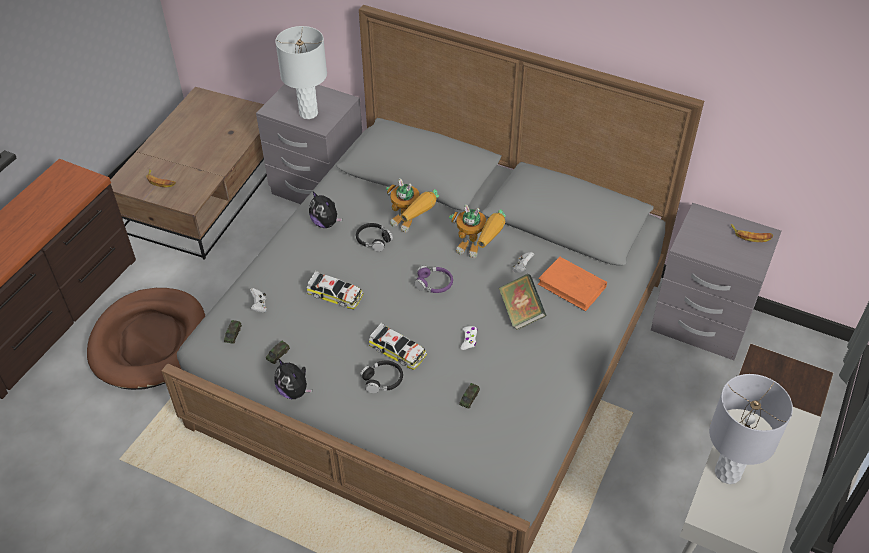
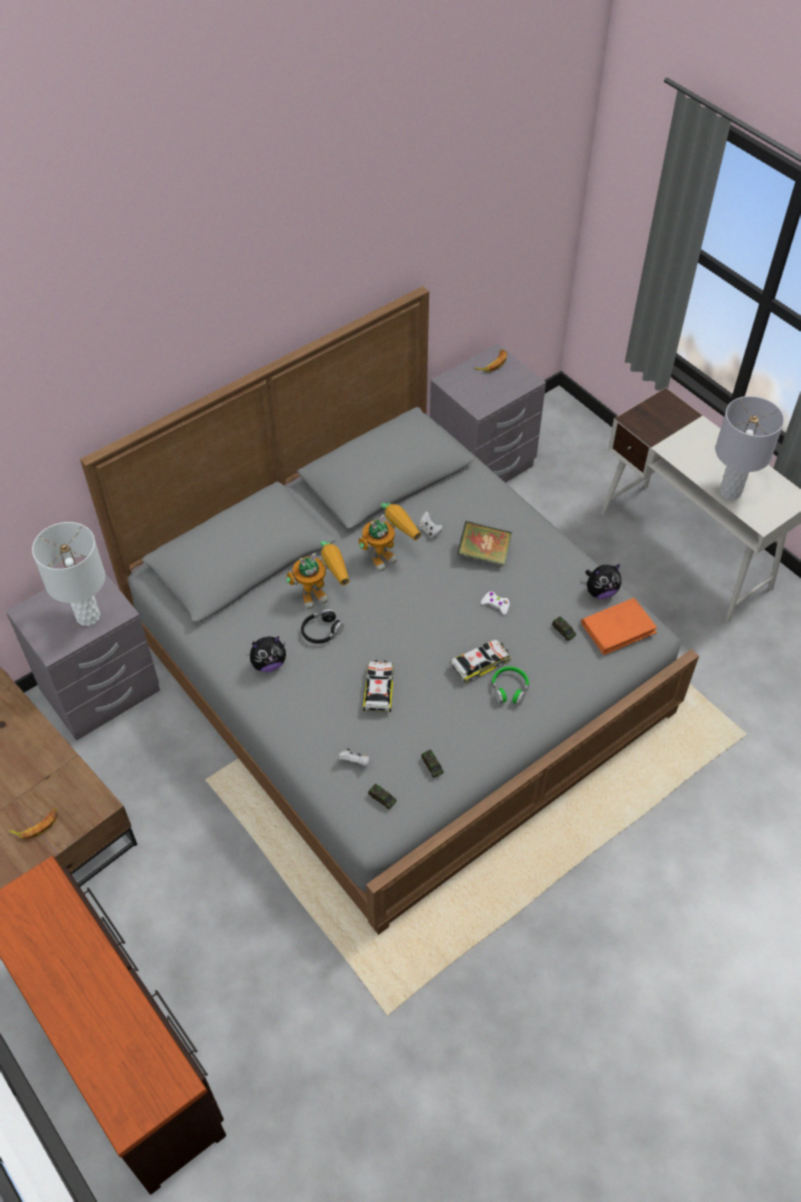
camera: 65 degrees left, 5 degrees up
brown dog bed [87,288,205,390] -> none
plush toy [274,359,312,399] -> plush toy moved to [585,564,621,599]
toy car [306,271,363,309] -> toy car turned 45 degrees counterclockwise [363,660,393,712]
black headphones [360,360,403,393] -> green headphones [492,666,529,705]
purple headphones [414,266,453,293] -> none
orange book [538,257,607,311] -> orange book moved to [581,598,657,655]

